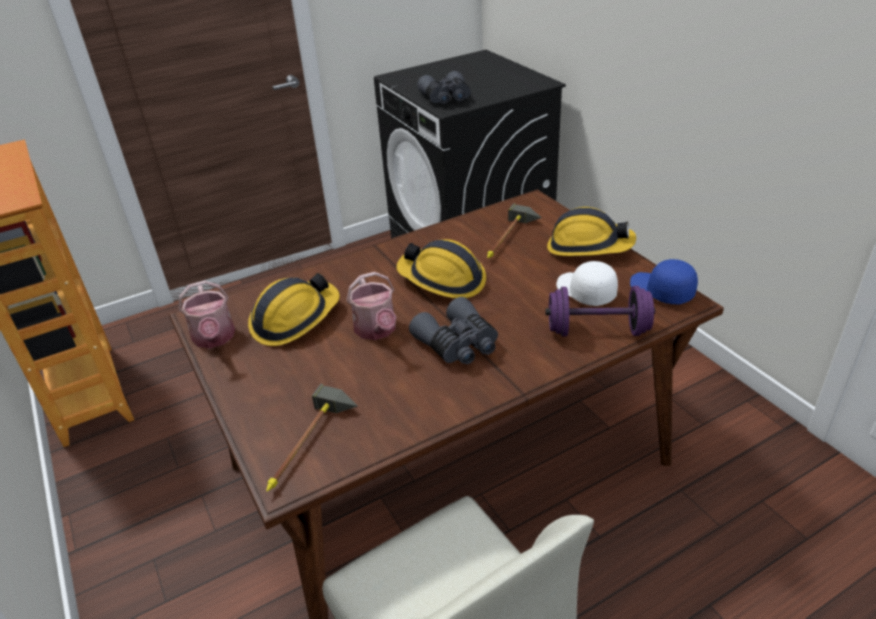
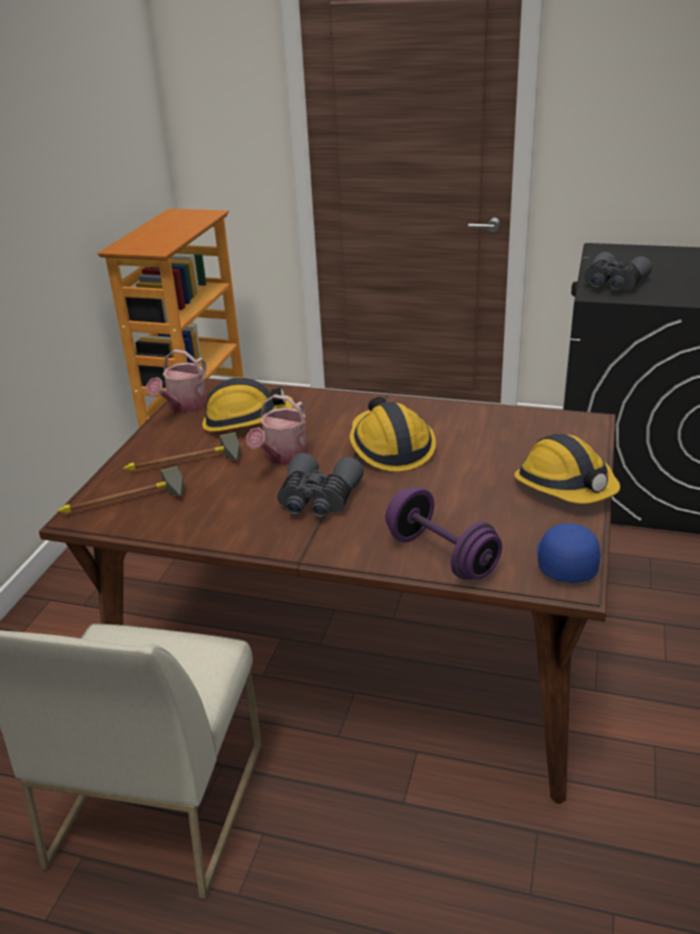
camera: 45 degrees right, 5 degrees down
hammer [487,203,542,258] -> hammer moved to [122,432,241,471]
white cap [556,261,618,306] -> none

